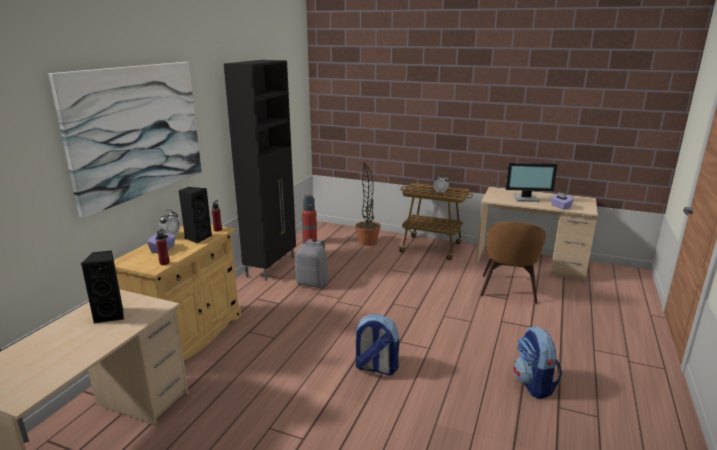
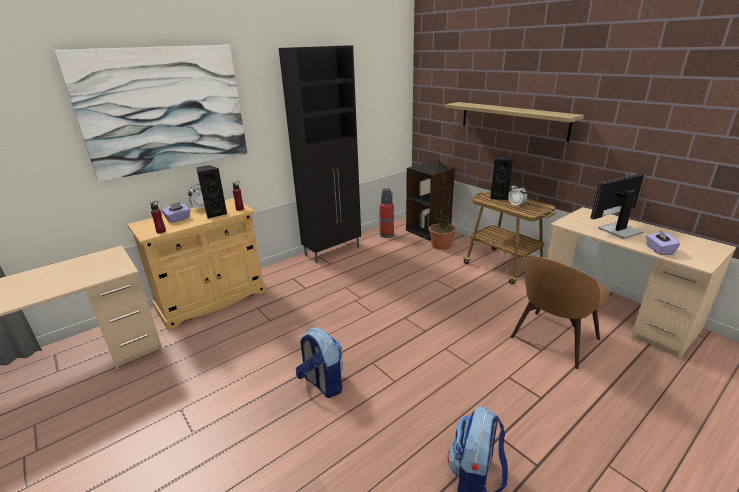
camera: 30 degrees right, 5 degrees up
black speaker [81,250,124,323] -> black speaker moved to [490,155,513,200]
grey backpack [295,239,329,288] -> none
monitor [505,162,558,202] -> monitor turned 120 degrees clockwise [591,174,644,239]
none -> black bookcase [406,162,455,241]
none -> shelf [445,102,584,142]

